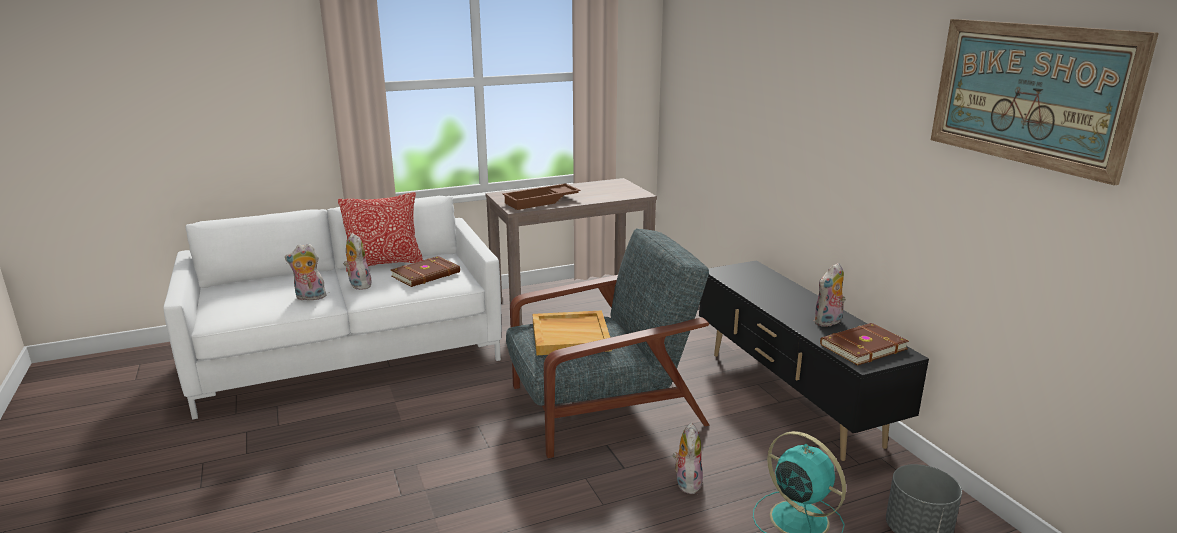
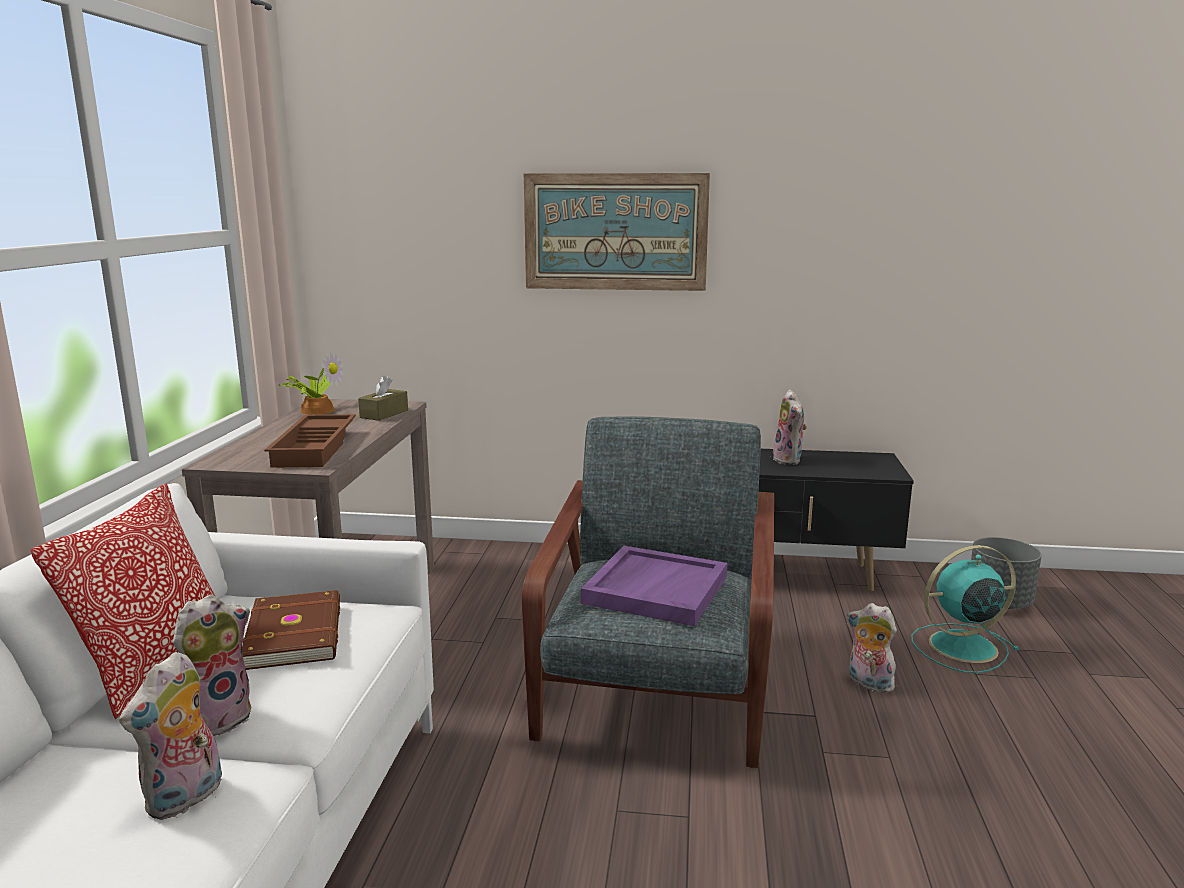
camera: 60 degrees left, 5 degrees down
plush toy [343,233,371,290] -> plush toy turned 135 degrees clockwise [173,594,251,736]
beige tray [533,310,612,355] -> purple tray [581,546,727,626]
brown book [820,323,909,365] -> none
picture [931,19,1159,186] -> picture moved to [523,173,710,291]
none -> potted plant [278,351,344,415]
none -> brown tissue box [358,375,408,421]

